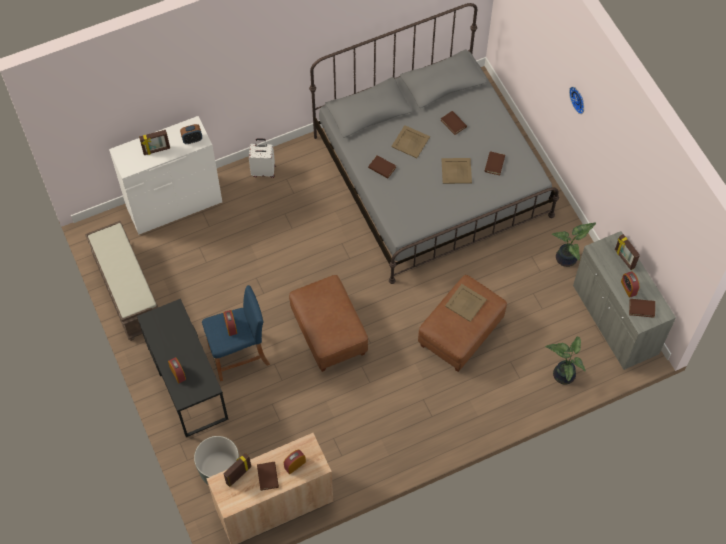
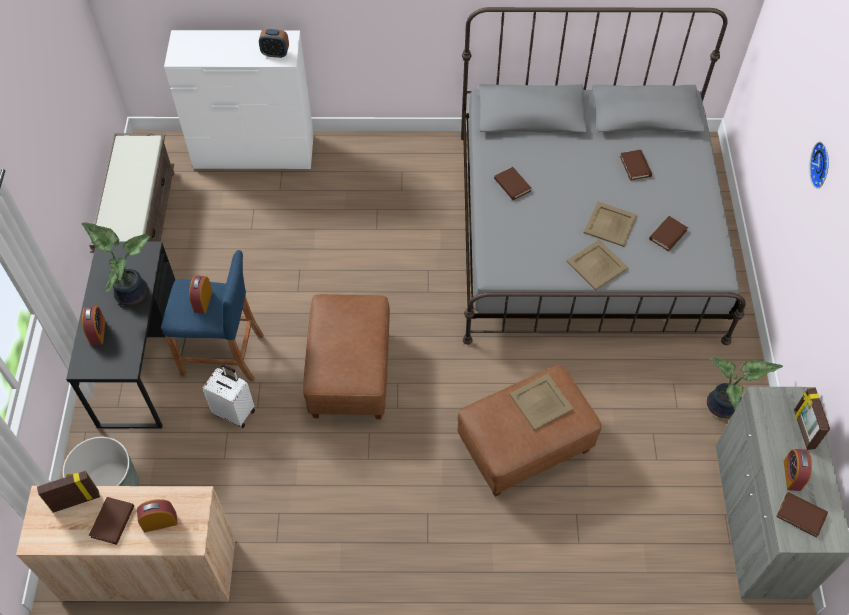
camera: 25 degrees right, 5 degrees down
picture frame [139,130,170,155] -> none
white suitcase [249,138,275,178] -> white suitcase moved to [202,364,255,428]
beige tray [391,125,430,158] -> beige tray moved to [566,240,629,290]
potted plant [545,337,586,385] -> potted plant moved to [81,223,150,306]

